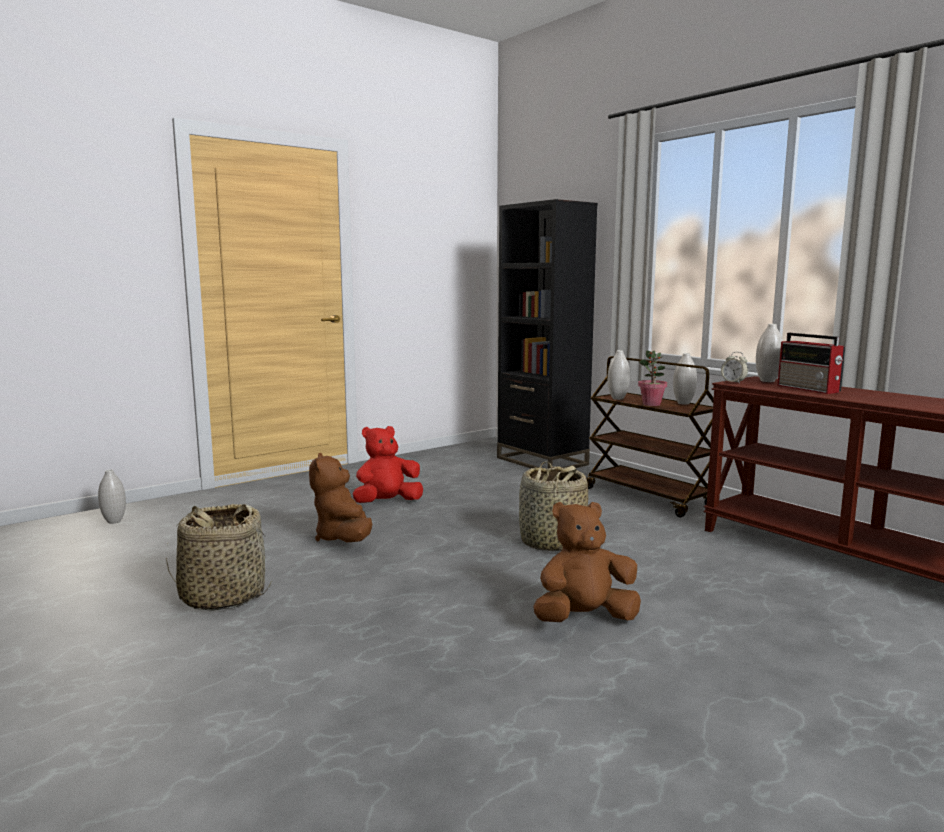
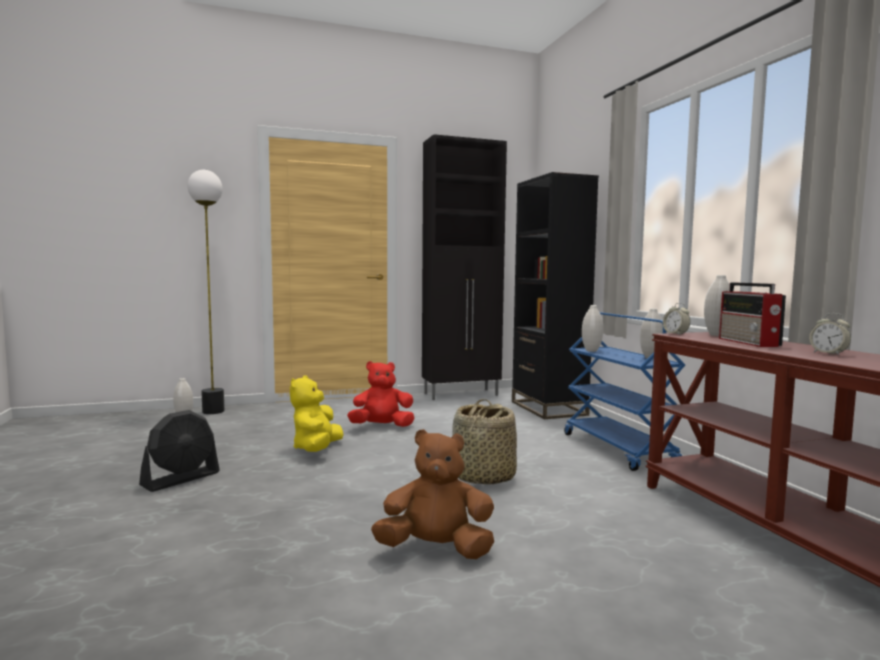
camera: 20 degrees right, 5 degrees down
basket [166,504,272,611] -> black fan [139,410,220,492]
brown plush toy [309,453,372,542] -> yellow plush toy [290,376,344,452]
brown cart [586,356,714,517] -> blue cart [564,312,685,471]
potted plant [638,351,667,406] -> none
none -> floor lamp [187,170,224,414]
none -> black cabinet [422,134,507,400]
none -> alarm clock [809,313,851,355]

